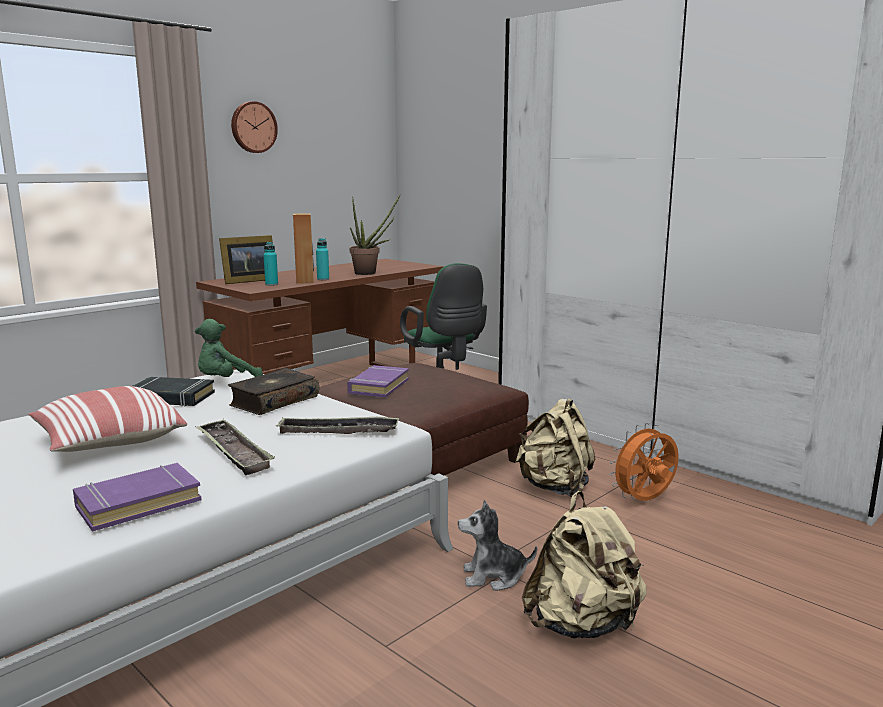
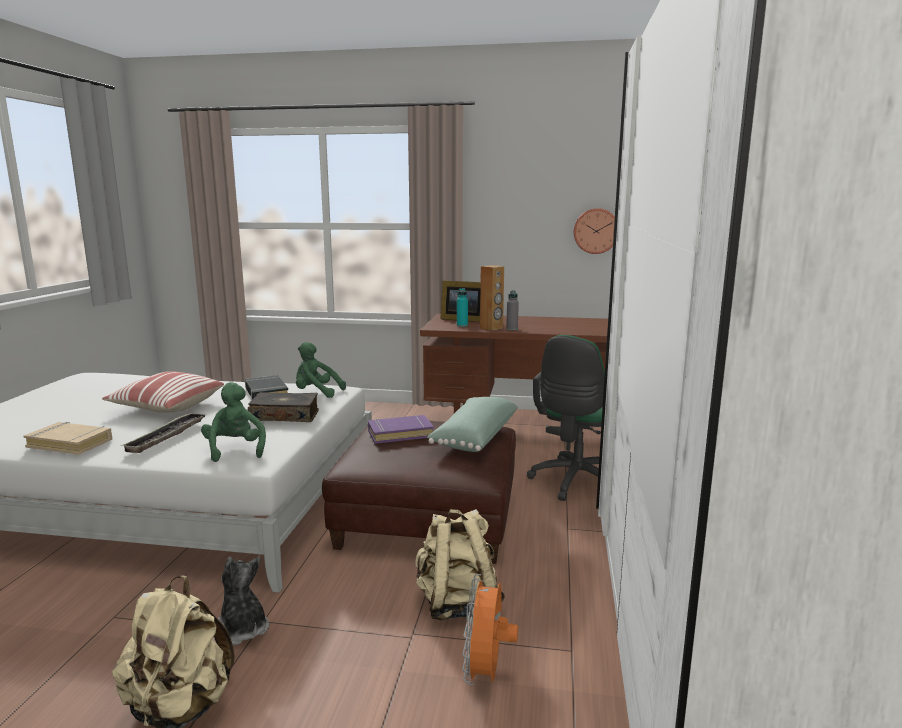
camera: 55 degrees right, 0 degrees up
purple book [73,463,202,532] -> beige book [24,422,112,455]
wall clock [231,101,278,153] -> wall clock moved to [574,208,615,254]
tray [276,417,399,434] -> green plush toy [201,382,266,462]
turquoise bottle [316,238,329,280] -> grey bottle [506,290,519,330]
potted plant [350,194,401,275] -> none
orange fan [609,423,679,501] -> orange fan turned 105 degrees counterclockwise [462,574,518,686]
none -> green pillow [427,397,518,452]

